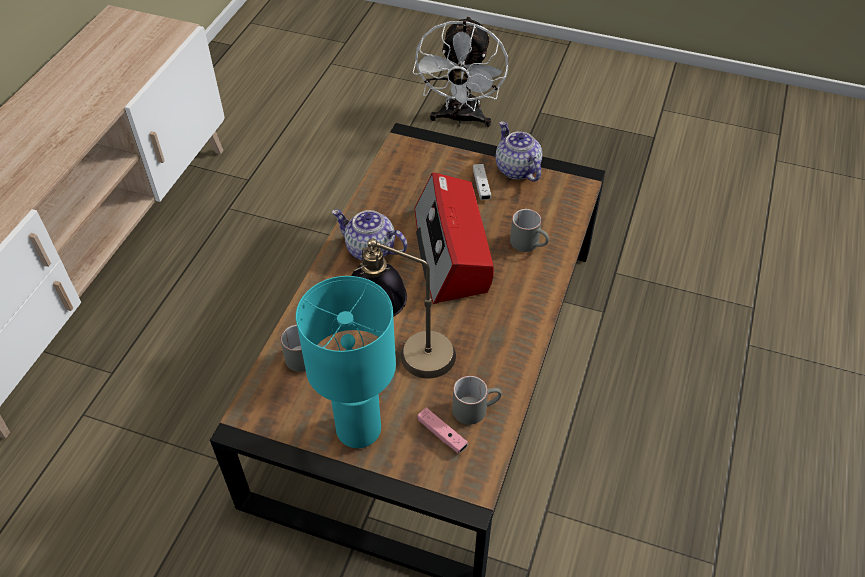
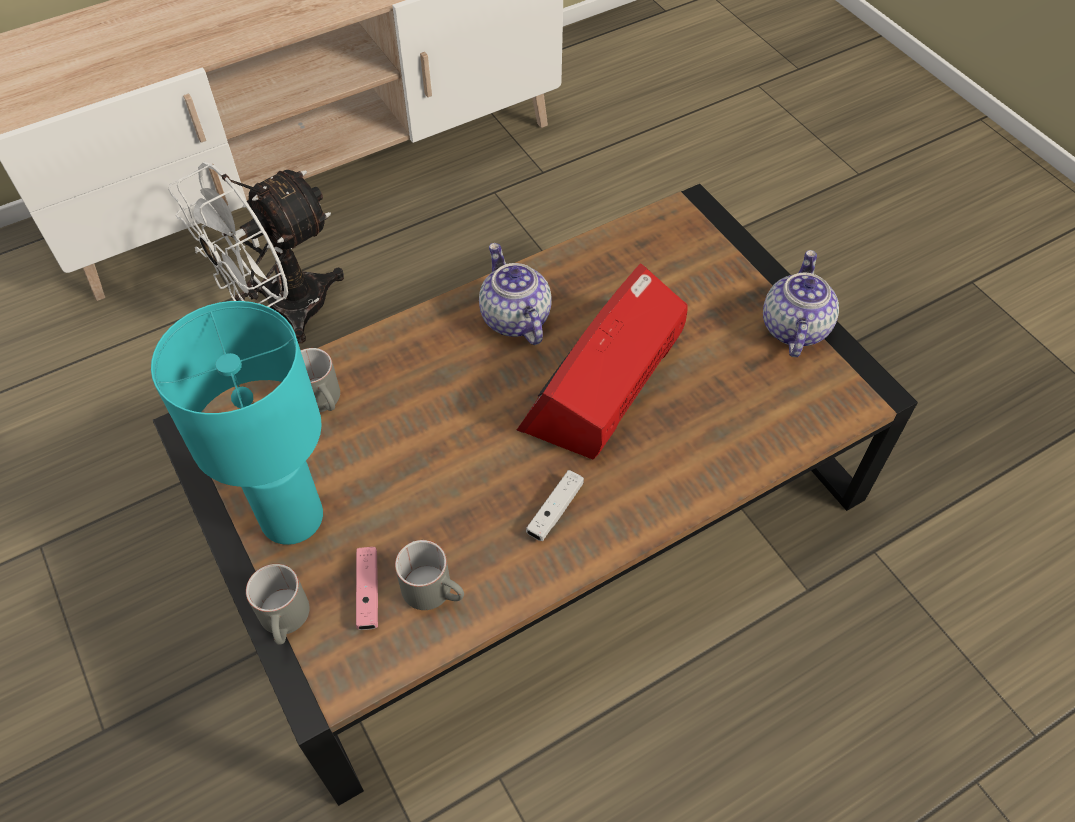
camera: 40 degrees right, 5 degrees up
table lamp [351,238,456,378] -> none
white fan [413,16,508,127] -> white fan moved to [168,162,344,343]
white game controller [473,164,491,200] -> white game controller moved to [526,470,584,541]
grey mug [510,209,549,252] -> grey mug moved to [246,564,310,645]

